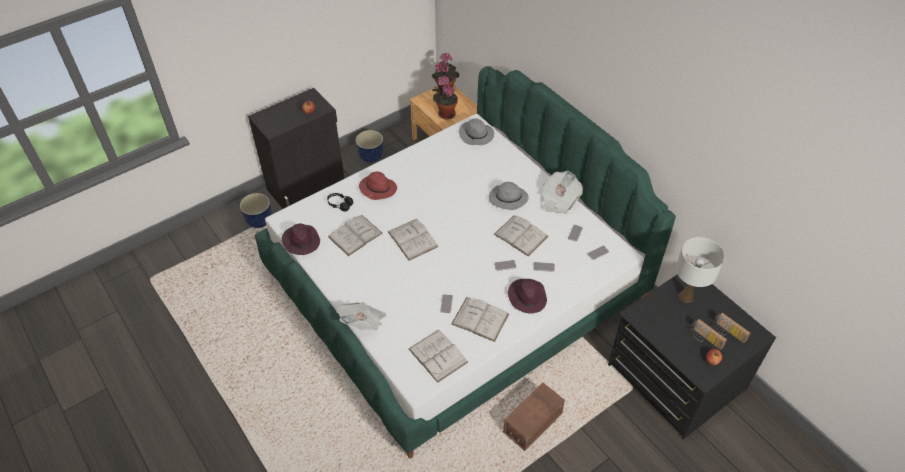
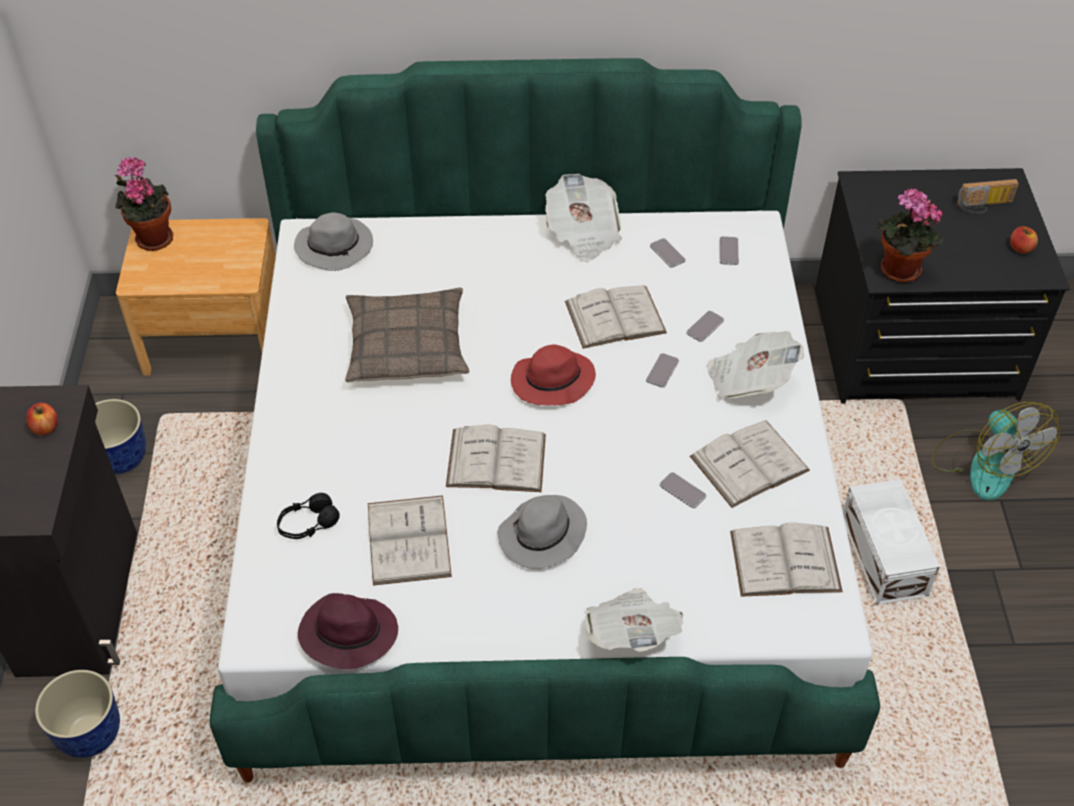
camera: 55 degrees left, 0 degrees up
red hat [359,171,397,200] -> red hat moved to [511,345,596,405]
potted plant [432,76,458,120] -> potted plant moved to [877,188,945,283]
grey hat [489,182,529,210] -> grey hat moved to [497,495,587,569]
brown storage box [503,382,565,451] -> white storage box [843,479,940,605]
purple hat [508,279,547,314] -> newspaper [706,331,804,399]
white table lamp [676,237,725,303] -> none
radio [691,319,727,350] -> none
none -> pillow [345,288,469,383]
none -> fan [931,402,1059,500]

